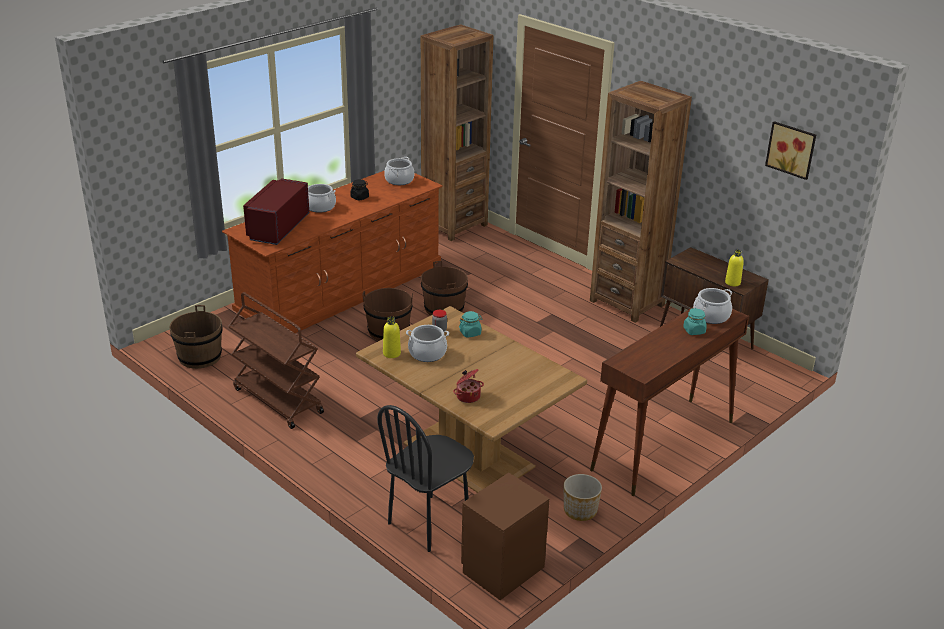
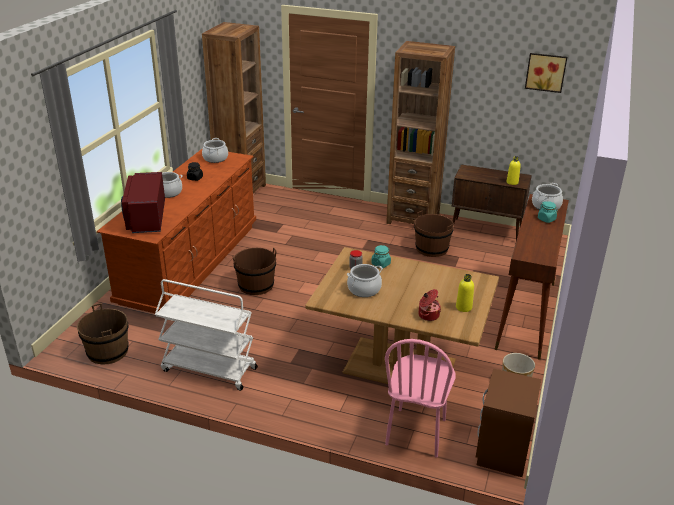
camera: 25 degrees left, 0 degrees up
brown cart [228,292,324,429] -> white cart [155,279,258,391]
black chair [377,405,474,552] -> pink chair [385,339,456,457]
yellow bottle [383,316,401,358] -> yellow bottle moved to [456,274,474,312]
brown bucket [421,261,468,315] -> brown bucket moved to [414,211,454,257]

